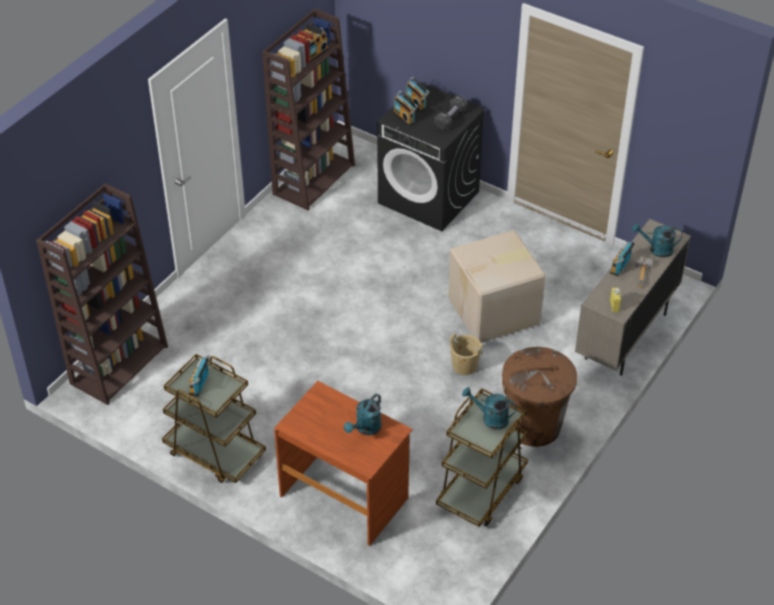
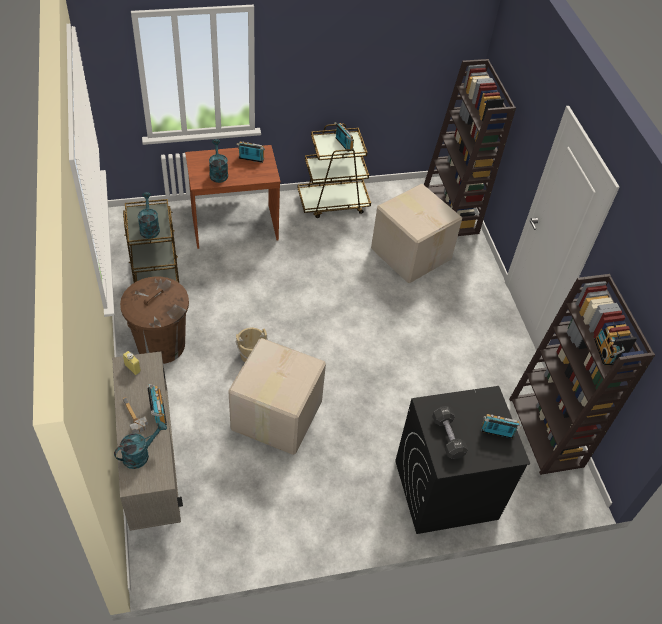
camera: 130 degrees right, 5 degrees up
radio [393,91,418,126] -> radio moved to [236,141,265,163]
turquoise watering can [462,387,517,429] -> turquoise watering can turned 75 degrees counterclockwise [138,192,160,239]
none -> cardboard box [371,184,462,283]

